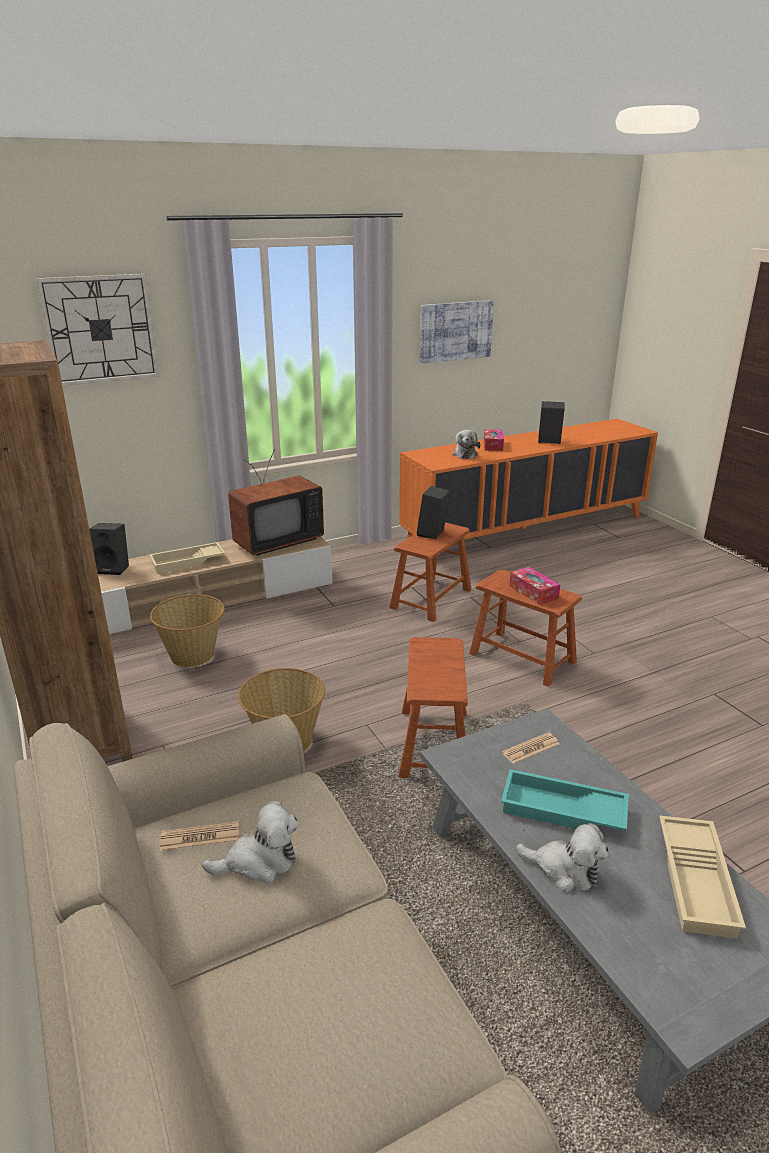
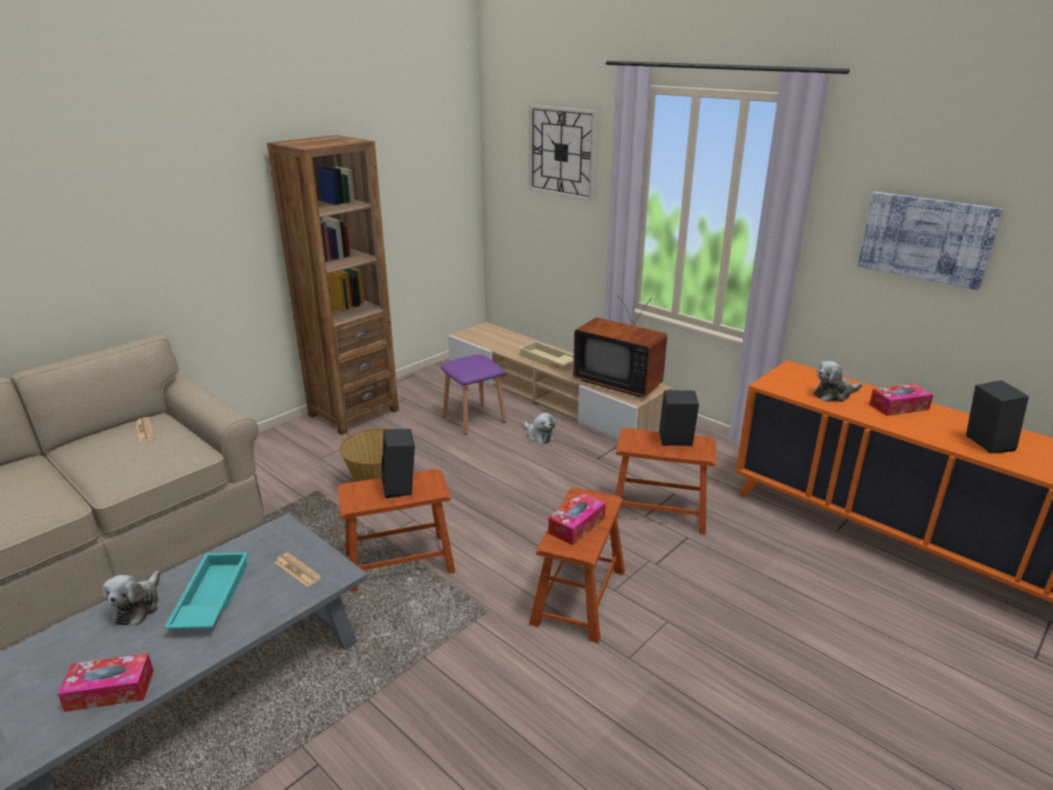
camera: 70 degrees right, 0 degrees up
black speaker [89,523,129,575] -> black speaker moved to [382,429,415,498]
basket [150,594,225,667] -> purple stool [441,355,506,435]
plush toy [202,801,299,884] -> plush toy moved to [524,413,556,444]
beige tray [659,816,746,939] -> tissue box [57,653,154,712]

